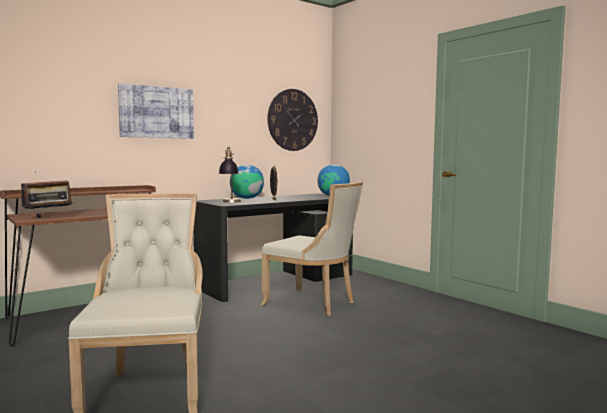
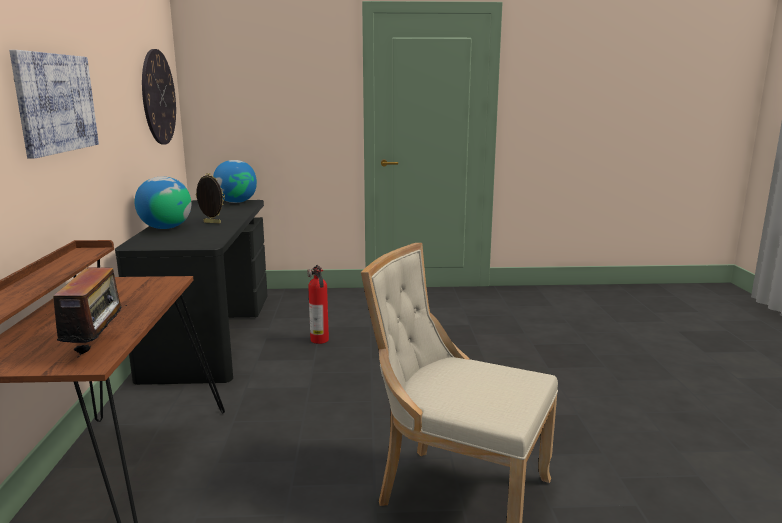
camera: 55 degrees left, 10 degrees up
table lamp [219,146,241,203] -> none
beige chair [261,182,363,316] -> fire extinguisher [307,265,329,344]

